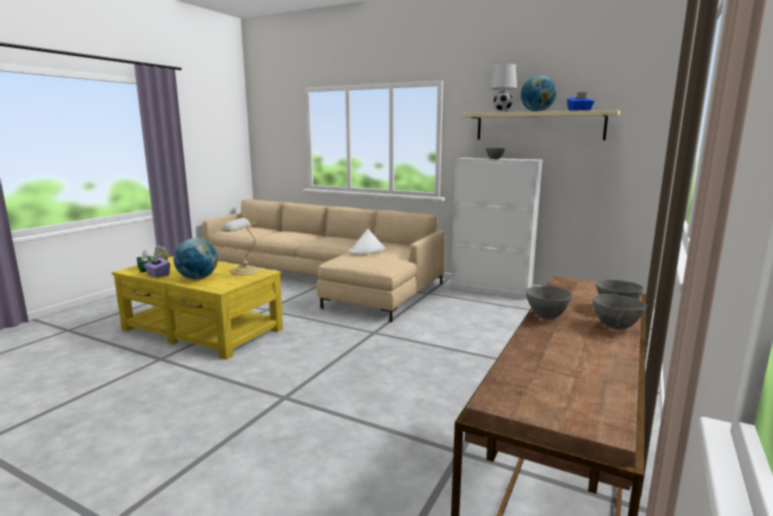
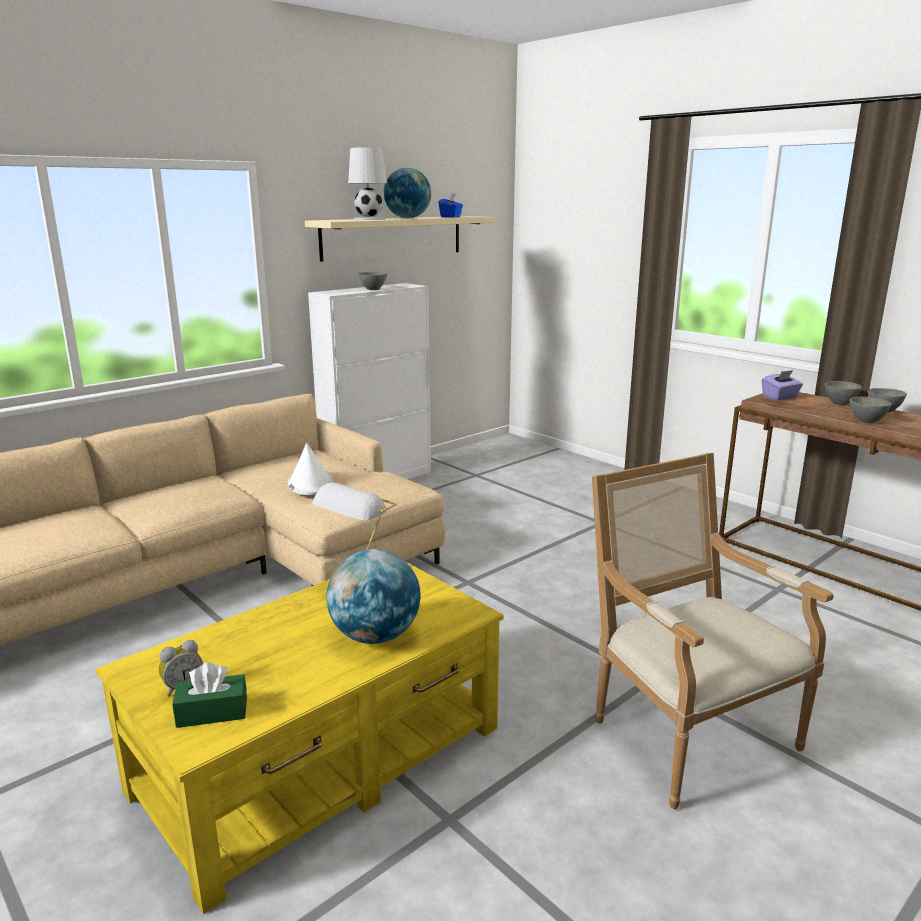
camera: 70 degrees left, 5 degrees up
purple tissue box [144,256,170,278] -> purple tissue box moved to [762,370,803,400]
none -> armchair [592,453,834,809]

